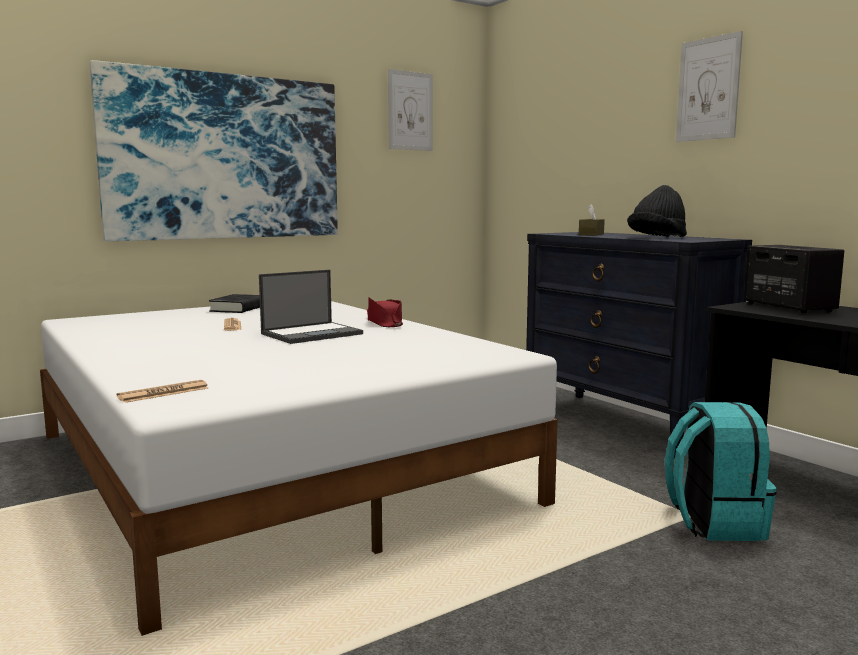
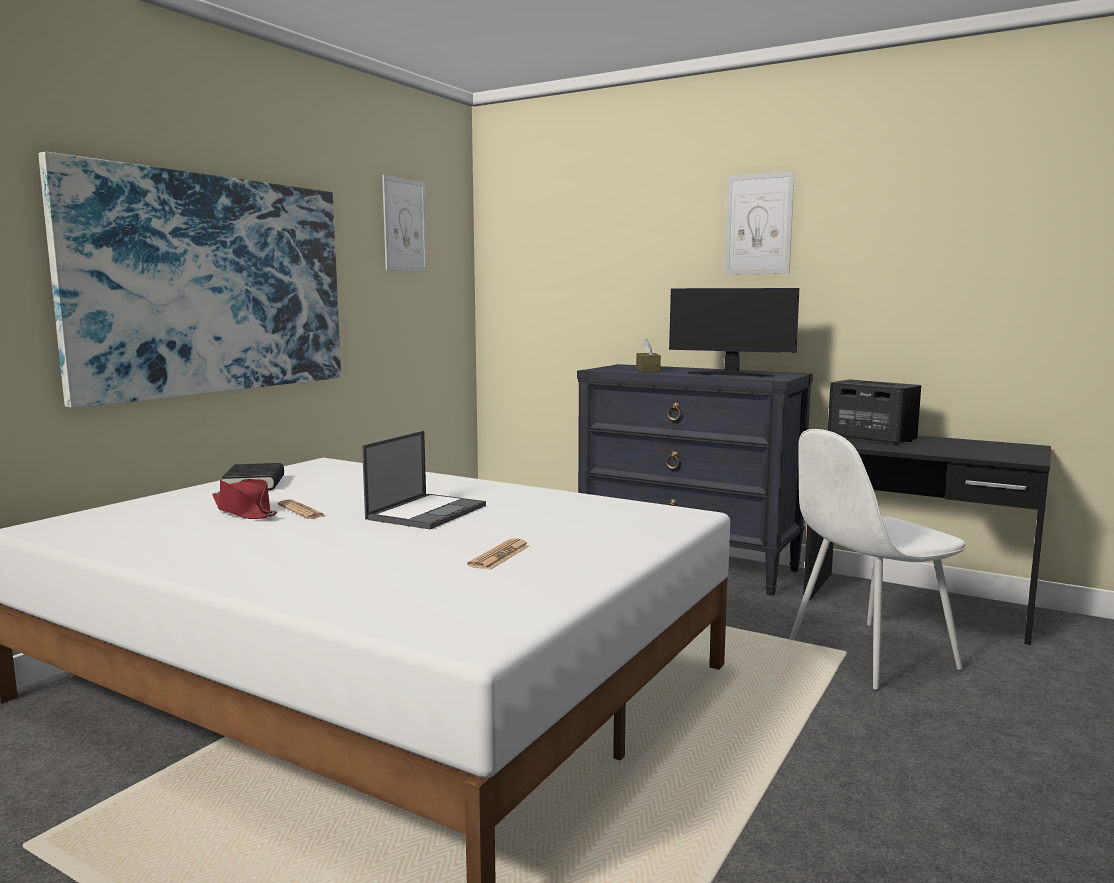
camera: 25 degrees left, 0 degrees up
newspaper [116,380,208,403] -> newspaper moved to [467,539,530,570]
red hat [367,297,403,327] -> red hat moved to [212,479,277,519]
black hat [627,185,687,237] -> monitor [669,288,799,377]
turquoise backpack [665,402,776,541] -> white chair [789,429,966,690]

